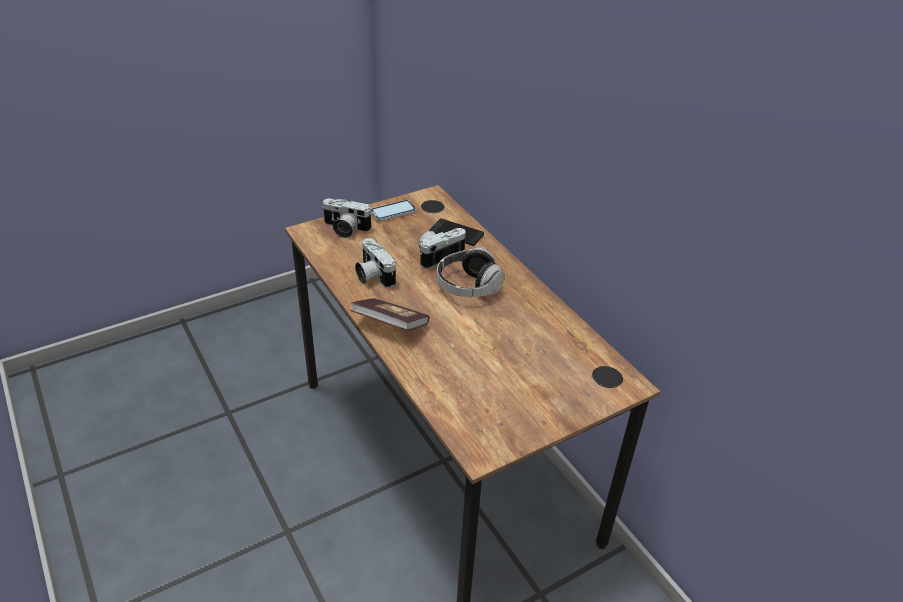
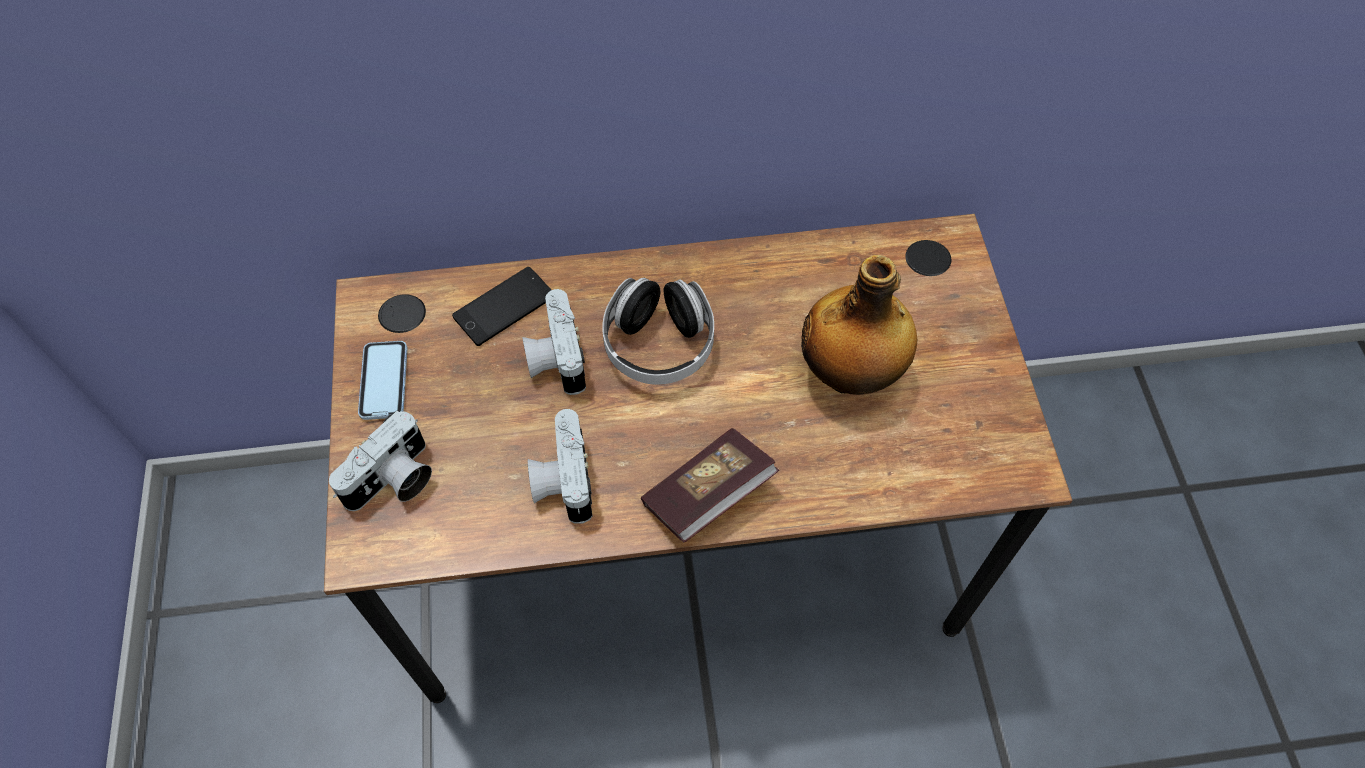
camera: 65 degrees left, 20 degrees up
camera [355,238,396,288] -> camera turned 90 degrees clockwise [528,409,592,524]
none -> bottle [801,255,917,395]

